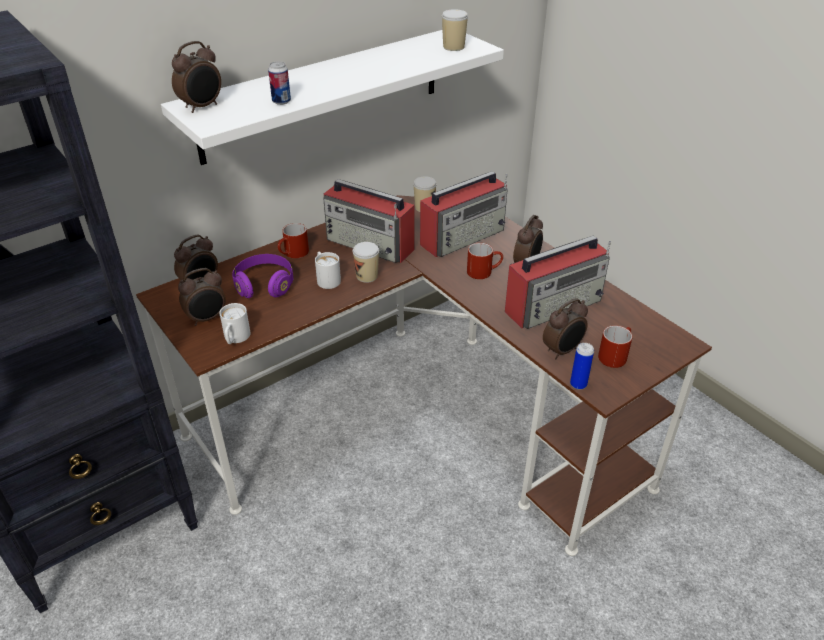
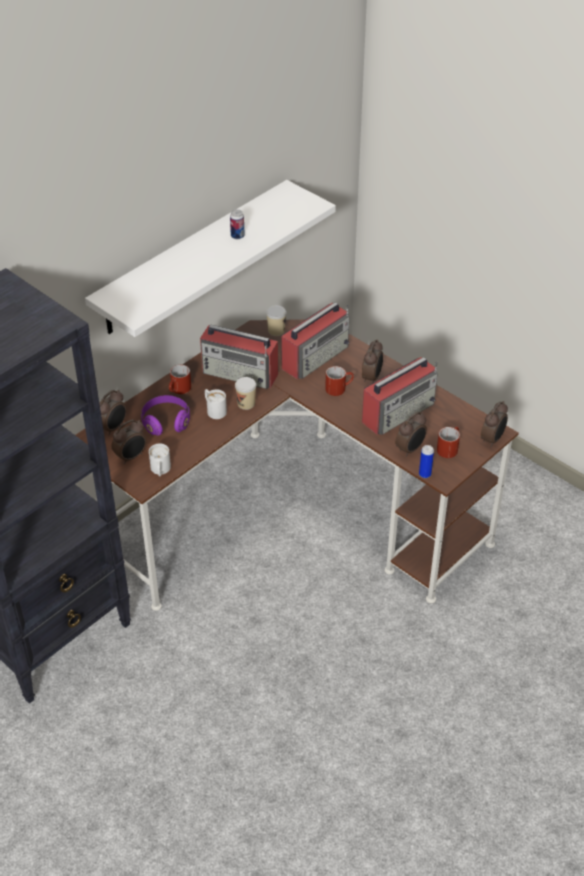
camera: 10 degrees left, 5 degrees up
alarm clock [172,41,221,113] -> alarm clock moved to [481,401,508,447]
can [268,61,291,105] -> can moved to [230,209,245,239]
cup [442,9,468,51] -> none

